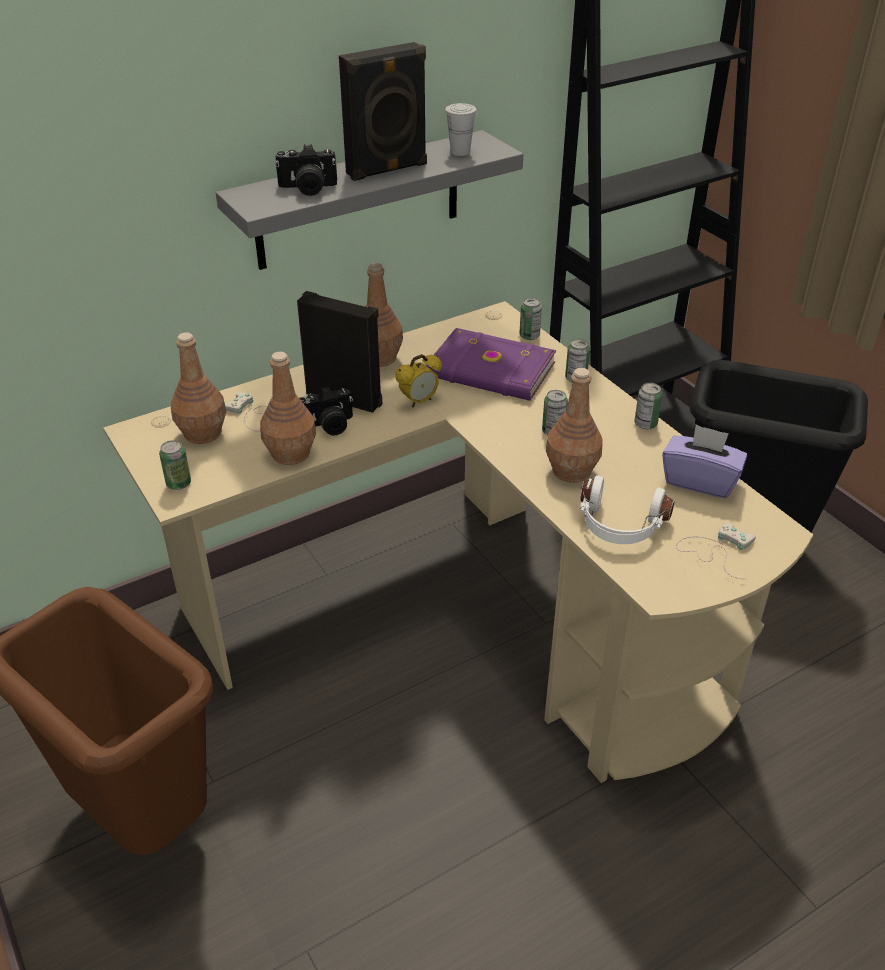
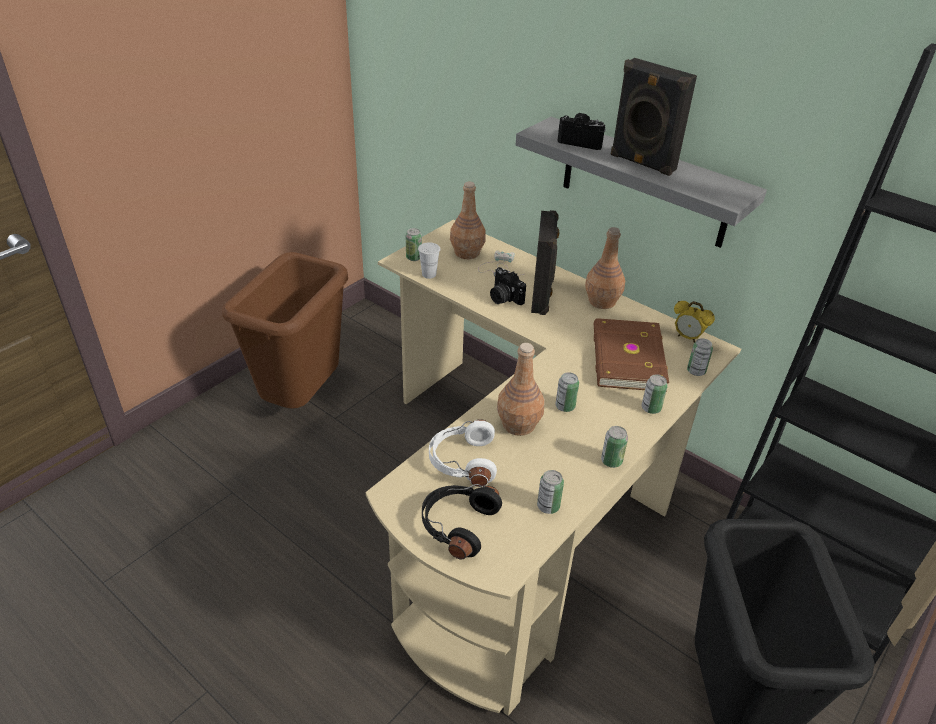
camera: 70 degrees right, 0 degrees up
brown bottle [260,352,316,465] -> none
camera [275,144,337,196] -> camera turned 135 degrees clockwise [557,113,606,150]
alarm clock [395,354,442,408] -> alarm clock moved to [674,301,715,343]
purple book [426,328,556,401] -> brown book [594,318,669,392]
white cup [445,103,477,156] -> white cup moved to [418,243,440,279]
purple tissue box [662,424,747,498] -> can [537,470,564,514]
white game controller [676,522,756,579] -> black headphones [422,484,502,560]

